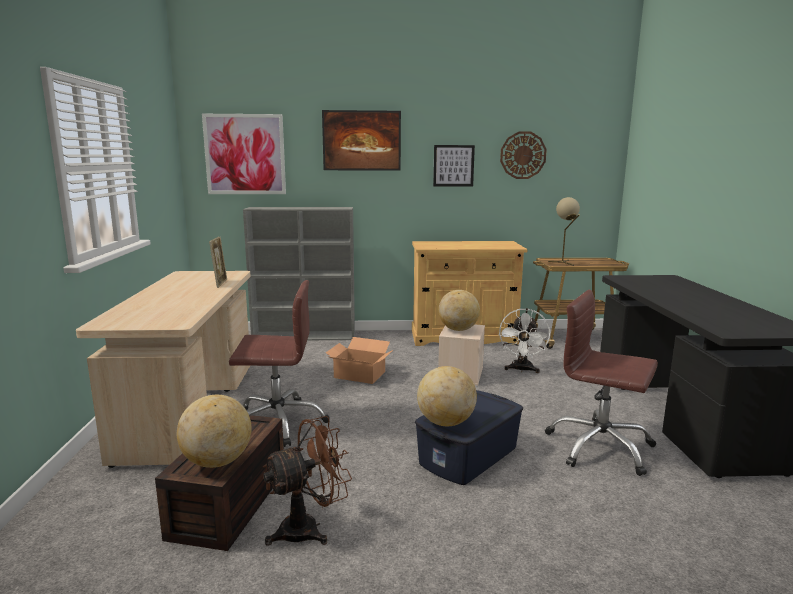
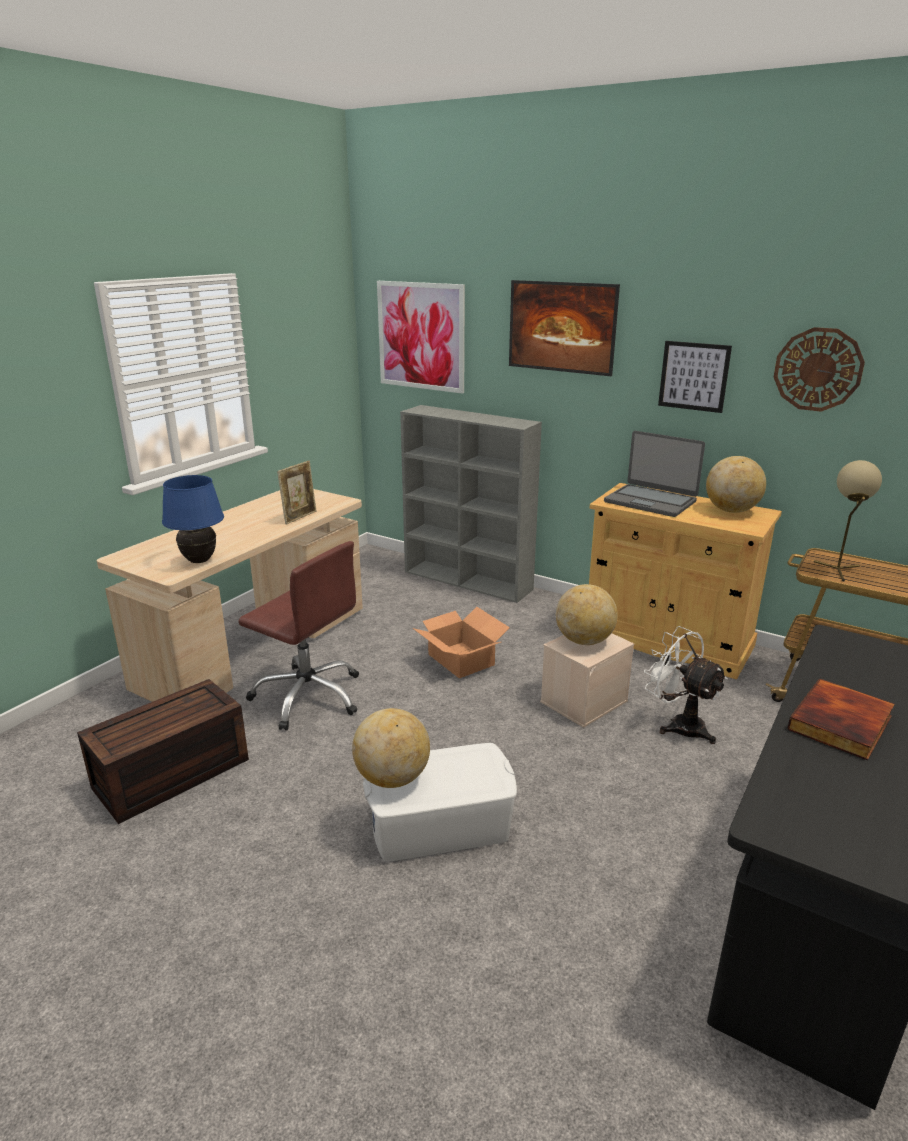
camera: 35 degrees right, 10 degrees up
globe [177,395,252,468] -> globe moved to [706,456,766,513]
brown fan [263,416,352,546] -> none
blue storage box [415,390,523,485] -> white storage box [363,743,517,862]
white fan [499,308,550,373] -> white fan turned 90 degrees clockwise [644,626,728,744]
brown office chair [545,290,658,476] -> none
none -> blue table lamp [162,475,224,563]
none -> laptop [604,431,705,517]
none -> book [787,679,895,760]

